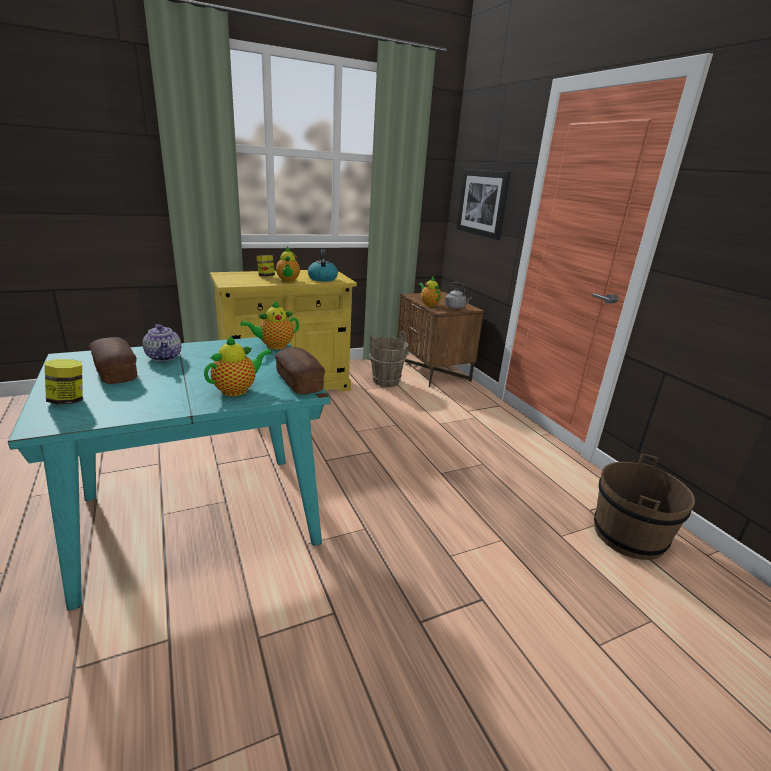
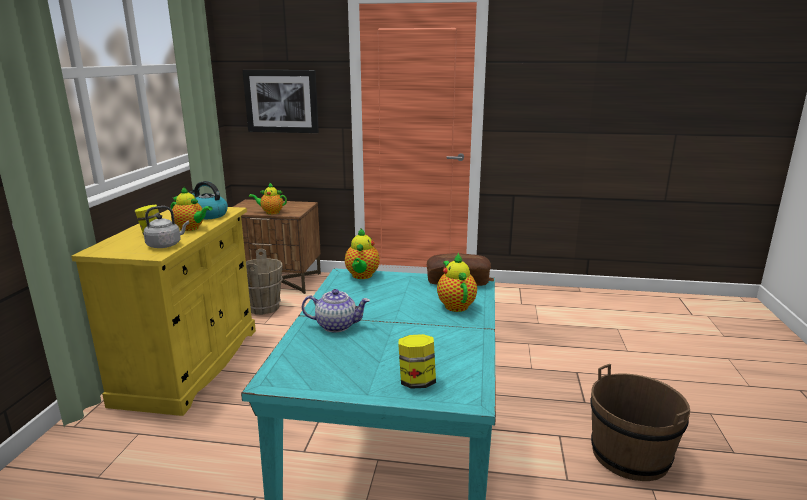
camera: 55 degrees left, 5 degrees down
bread [89,337,137,384] -> none
grey kettle [445,282,472,309] -> grey kettle moved to [143,206,189,248]
brown bucket [594,453,695,560] -> brown bucket moved to [590,364,690,481]

